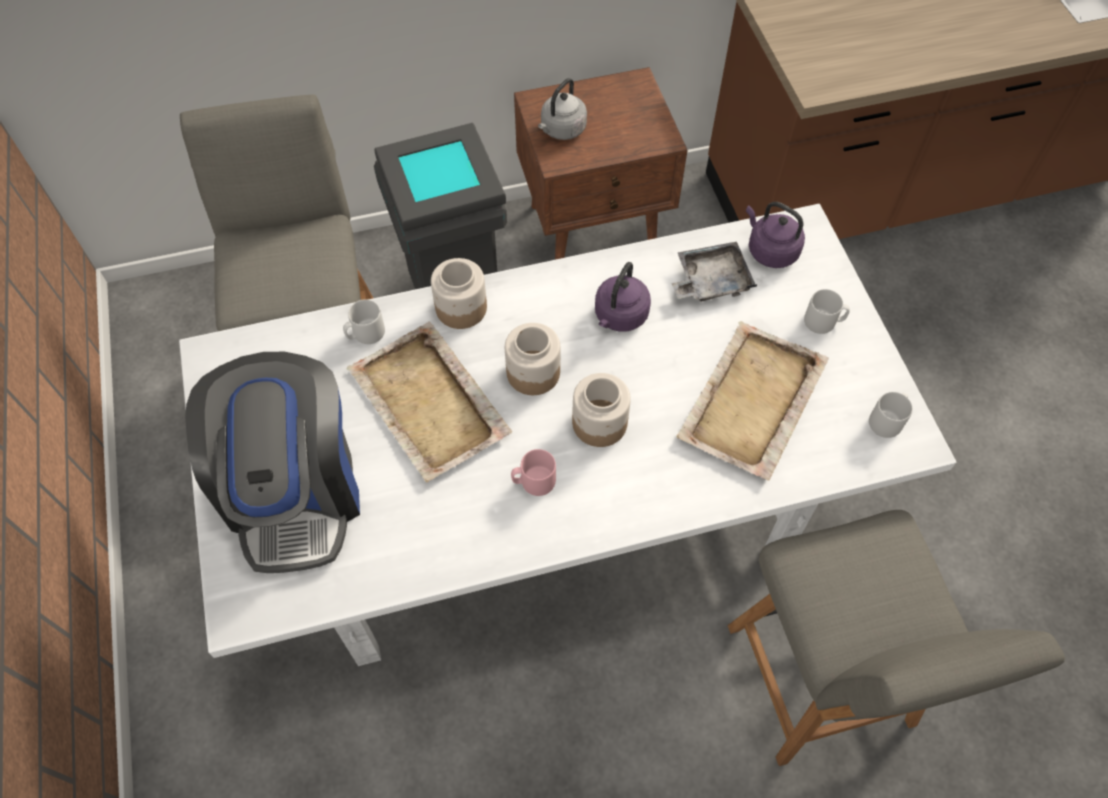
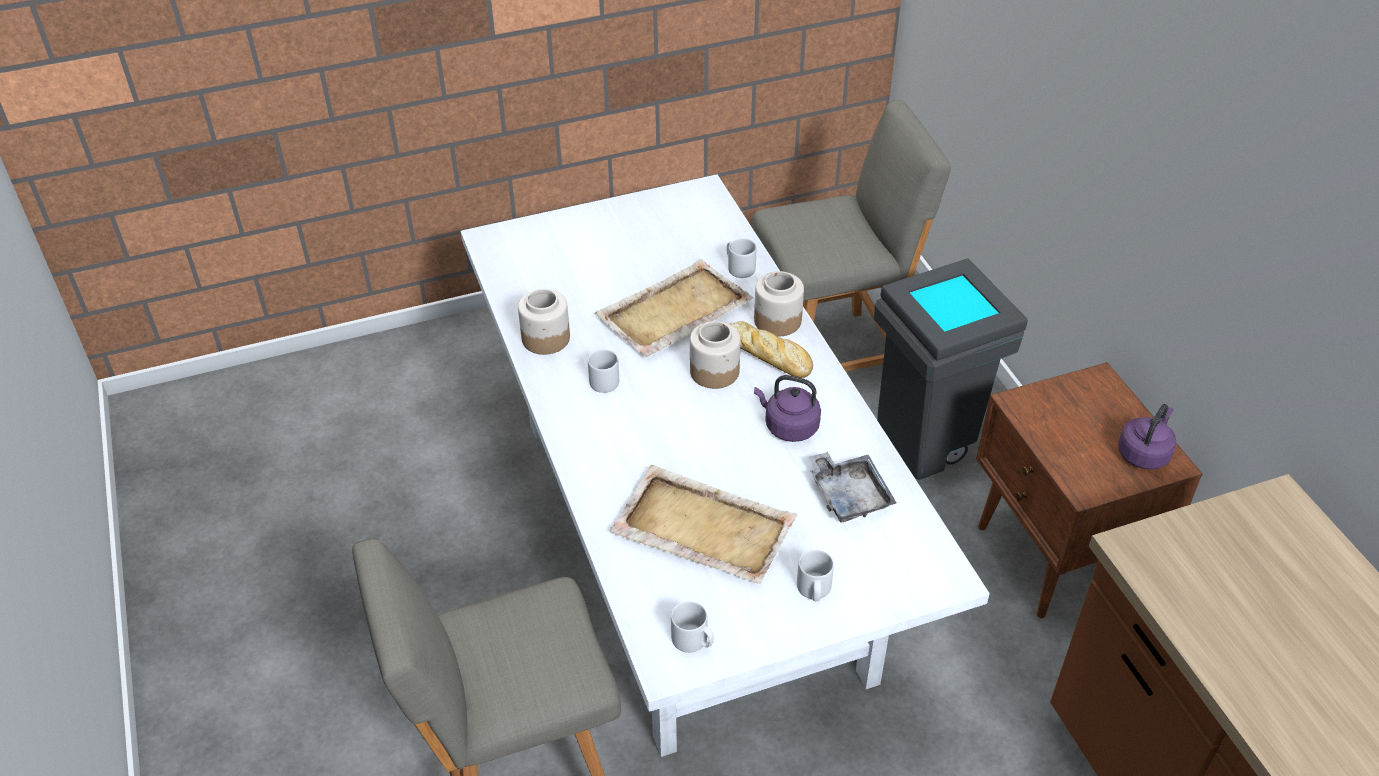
camera: 85 degrees right, 15 degrees down
coffee machine [185,352,360,573] -> none
pink mug [511,449,556,496] -> grey mug [588,349,619,393]
grey kettle [538,78,587,140] -> none
jar [572,373,631,447] -> jar moved to [518,289,570,355]
purple kettle [746,202,805,268] -> purple kettle moved to [1118,404,1176,470]
none -> bread [730,321,813,378]

